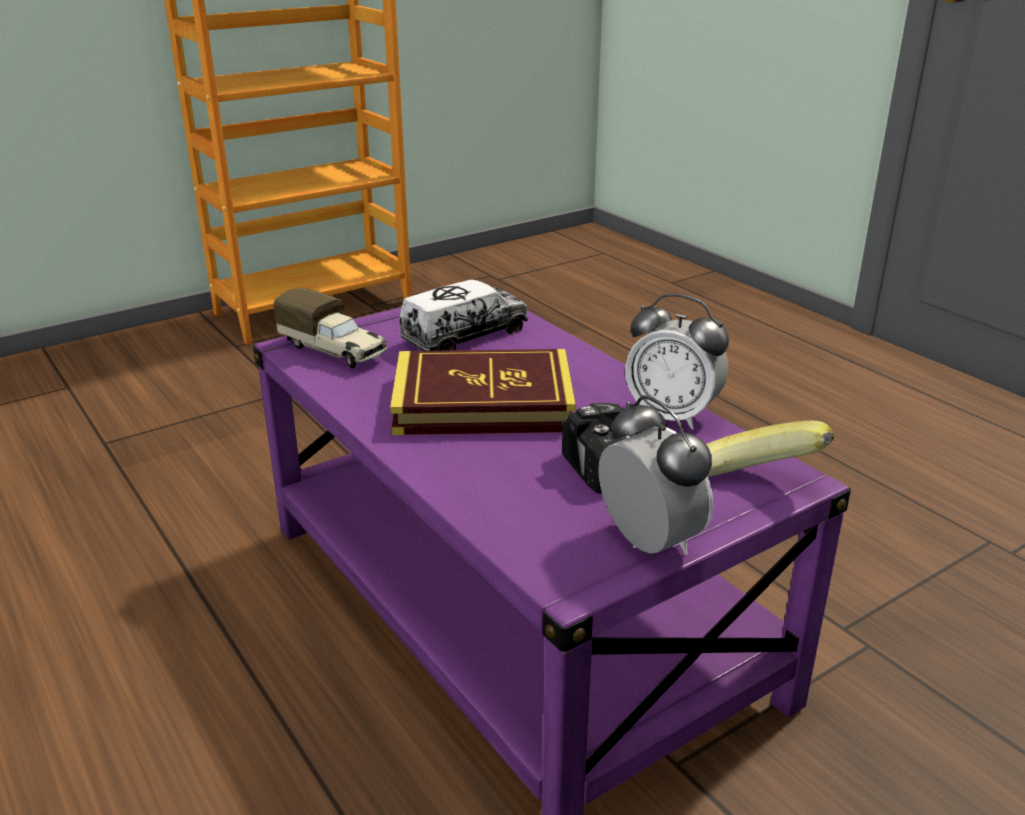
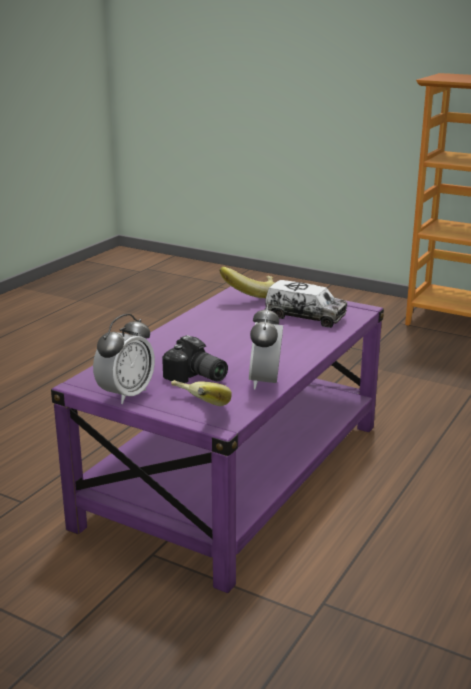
camera: 65 degrees right, 5 degrees down
toy truck [273,288,388,369] -> banana [219,267,274,298]
book [390,349,576,435] -> none

